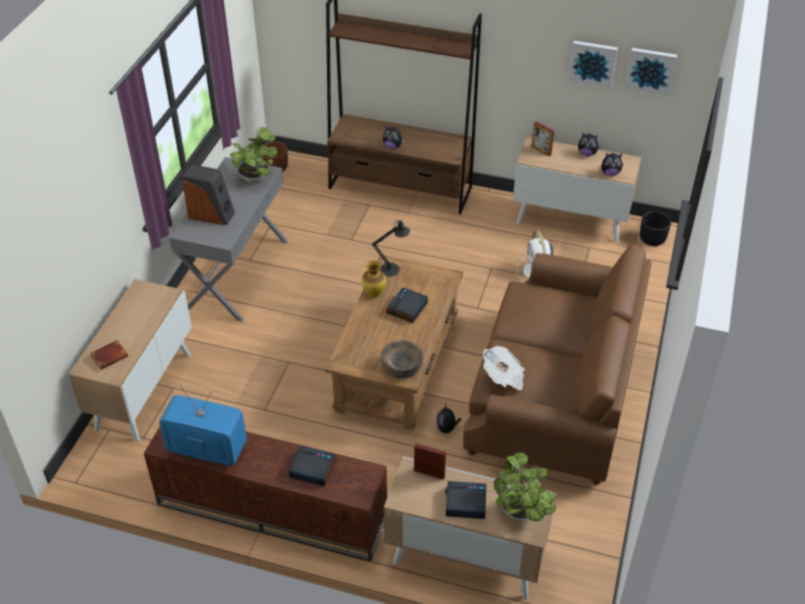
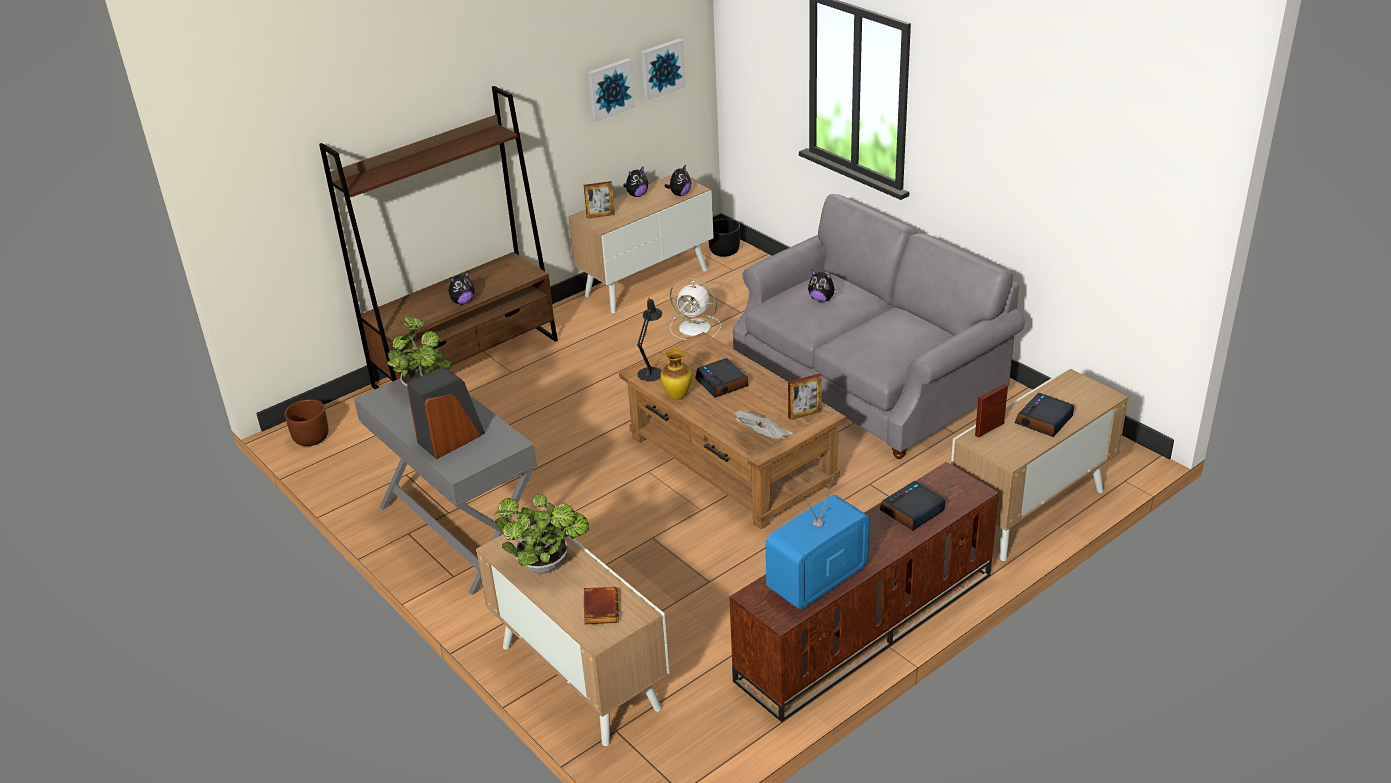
camera: 55 degrees left, 10 degrees down
brown bowl [381,340,424,379] -> picture frame [788,373,822,420]
plush toy [436,404,461,434] -> plush toy moved to [808,270,839,302]
brown sofa [463,245,652,485] -> grey sofa [733,194,1025,459]
newspaper [483,346,525,390] -> newspaper moved to [735,411,793,440]
potted plant [494,452,556,521] -> potted plant moved to [495,493,589,574]

